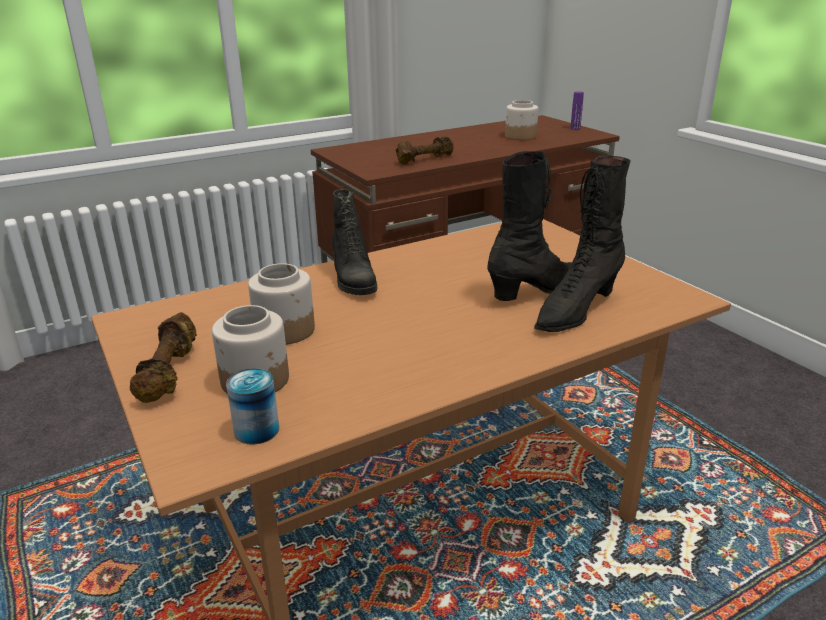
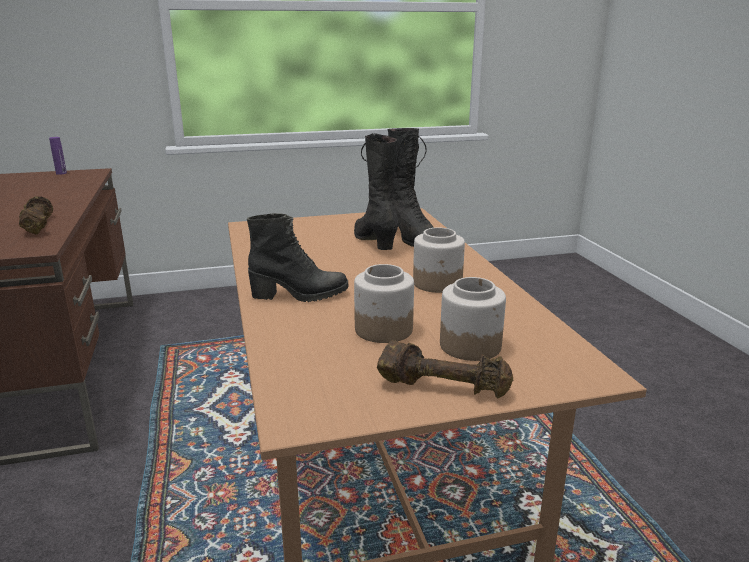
camera: 75 degrees left, 5 degrees down
can [226,368,279,445] -> none
jar [505,100,538,140] -> jar moved to [413,227,465,293]

